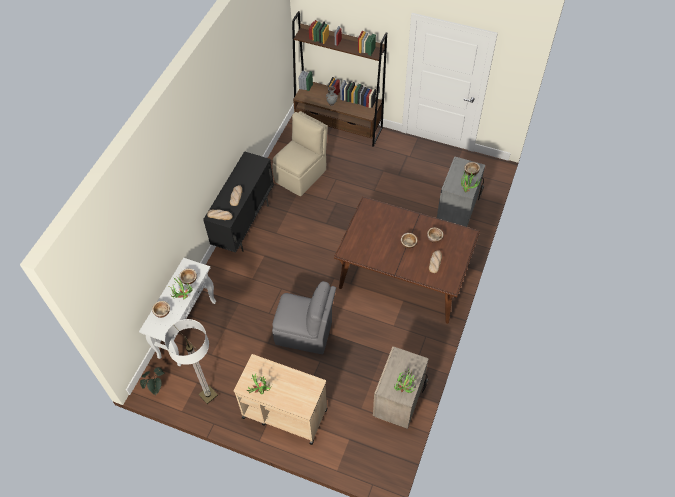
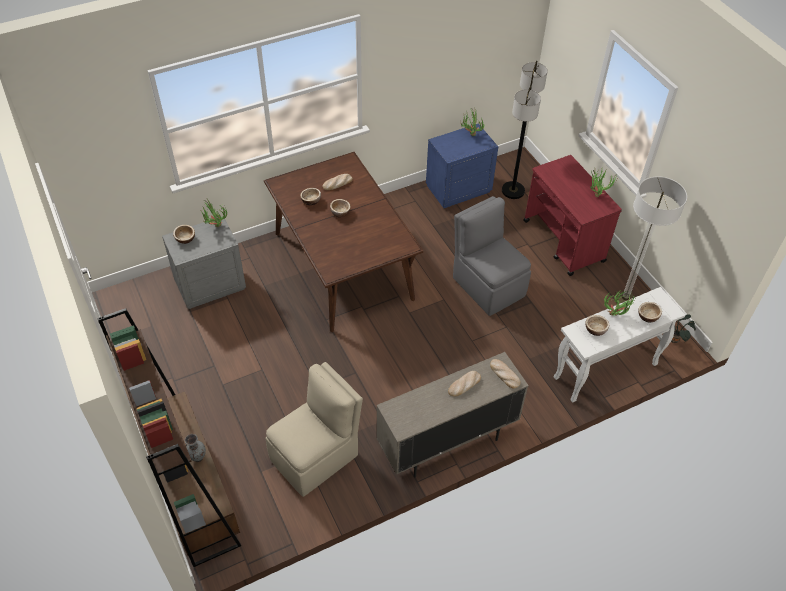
camera: 140 degrees left, 5 degrees down
black cabinet [203,151,274,253] -> beige cabinet [377,352,529,478]
beige cart [233,354,328,445] -> red cart [523,155,622,276]
beige chair [272,111,328,196] -> beige chair turned 150 degrees clockwise [265,362,363,497]
beige nightstand [373,346,429,429] -> blue nightstand [426,123,498,208]
none -> floor lamp [502,61,548,199]

